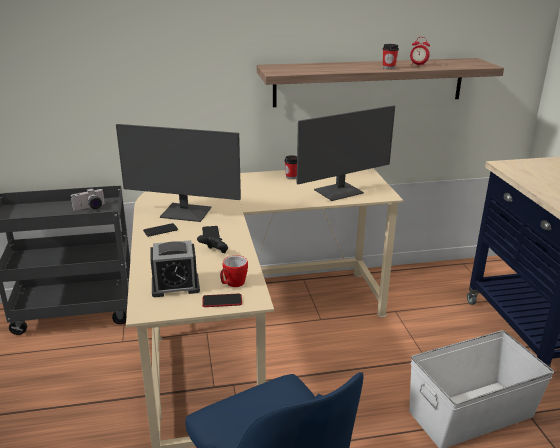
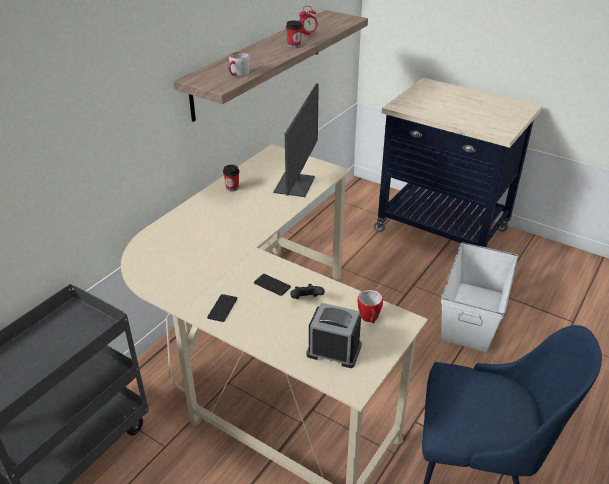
camera: 45 degrees left, 10 degrees up
camera [71,188,105,211] -> none
monitor [116,124,241,222] -> none
alarm clock [150,240,200,297] -> alarm clock turned 105 degrees counterclockwise [307,303,362,368]
phone [202,293,242,307] -> none
none -> grey mug [228,52,250,77]

